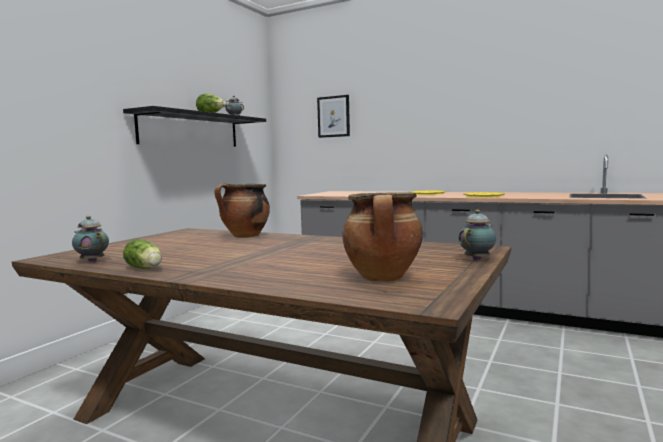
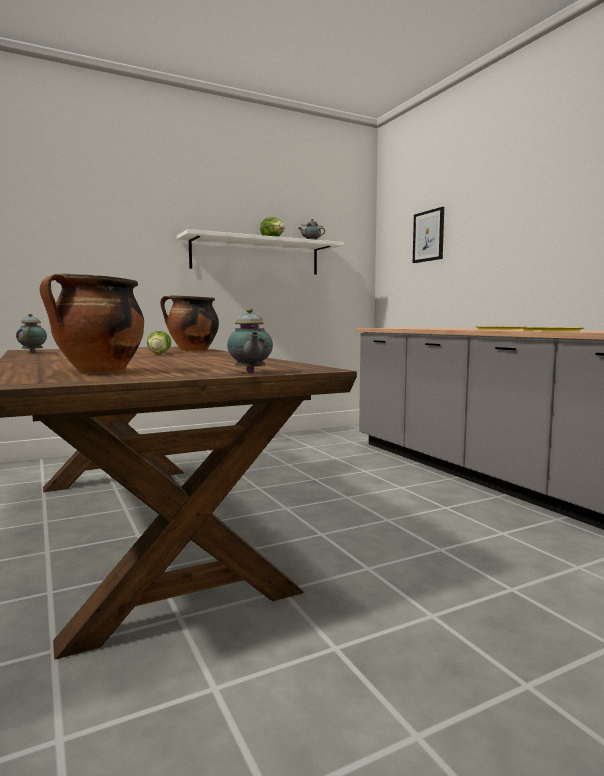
camera: 35 degrees right, 0 degrees up
black shelf [123,106,266,147] -> white shelf [177,229,344,275]
lettuce [123,239,162,269] -> lettuce moved to [147,331,171,354]
teapot [459,210,496,261] -> teapot turned 90 degrees clockwise [227,308,273,373]

